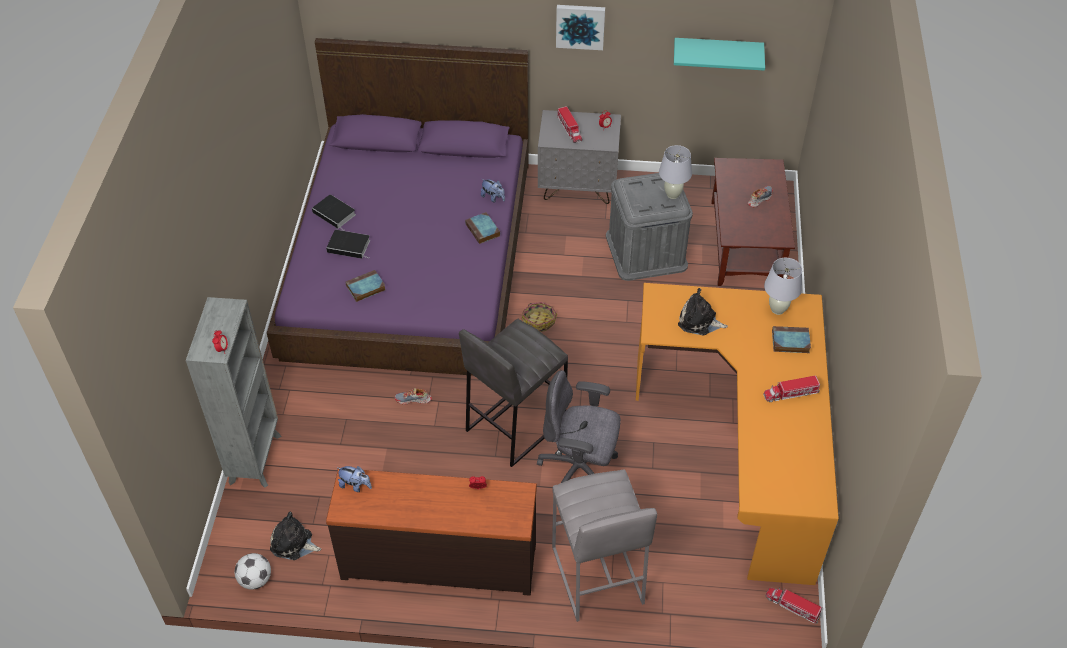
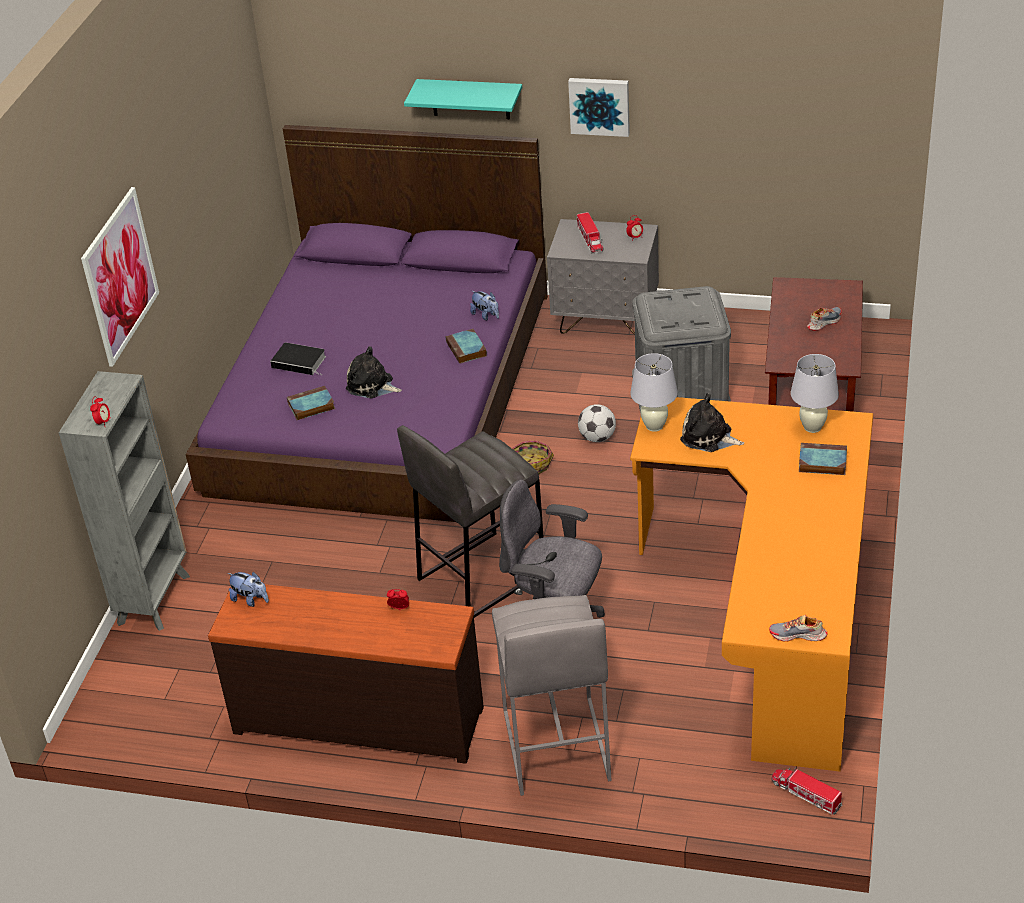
camera: 10 degrees right, 10 degrees down
football [235,553,271,590] -> football moved to [578,404,616,442]
plush toy [270,512,321,560] -> plush toy moved to [346,346,402,399]
book [312,194,356,231] -> none
shoe [395,388,432,405] -> shoe moved to [769,615,828,642]
white table lamp [659,145,692,199] -> white table lamp moved to [630,353,678,432]
turquoise shelf [674,38,765,71] -> turquoise shelf moved to [404,79,522,119]
toy truck [763,375,820,402] -> none
none -> picture [81,187,159,367]

